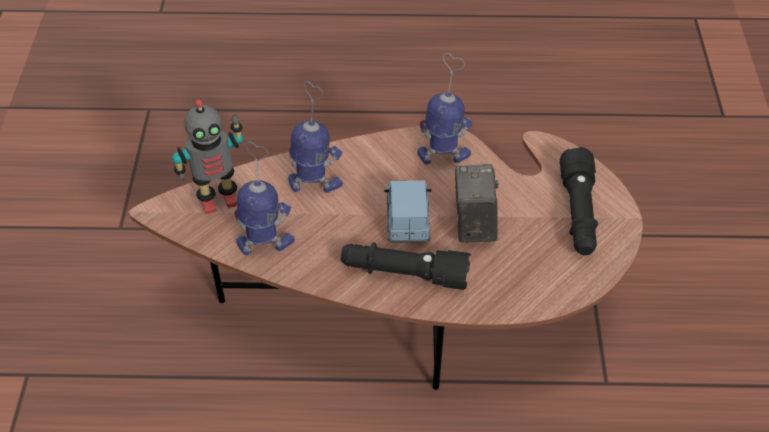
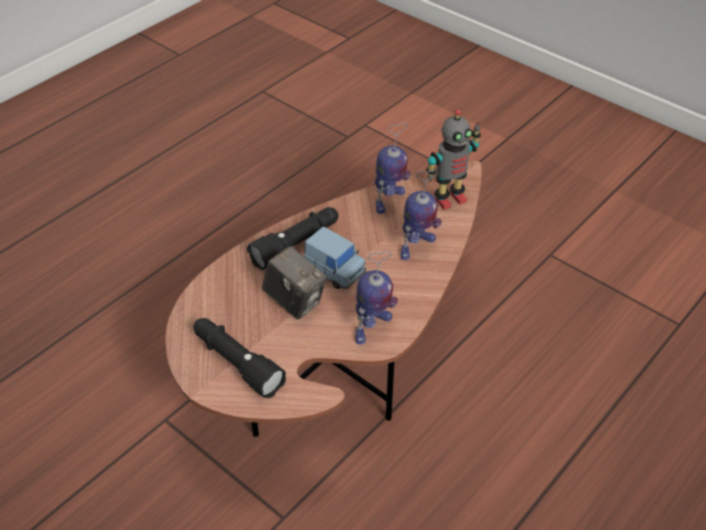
camera: 130 degrees right, 5 degrees down
toy robot [172,99,243,214] -> toy robot turned 135 degrees counterclockwise [426,109,481,210]

